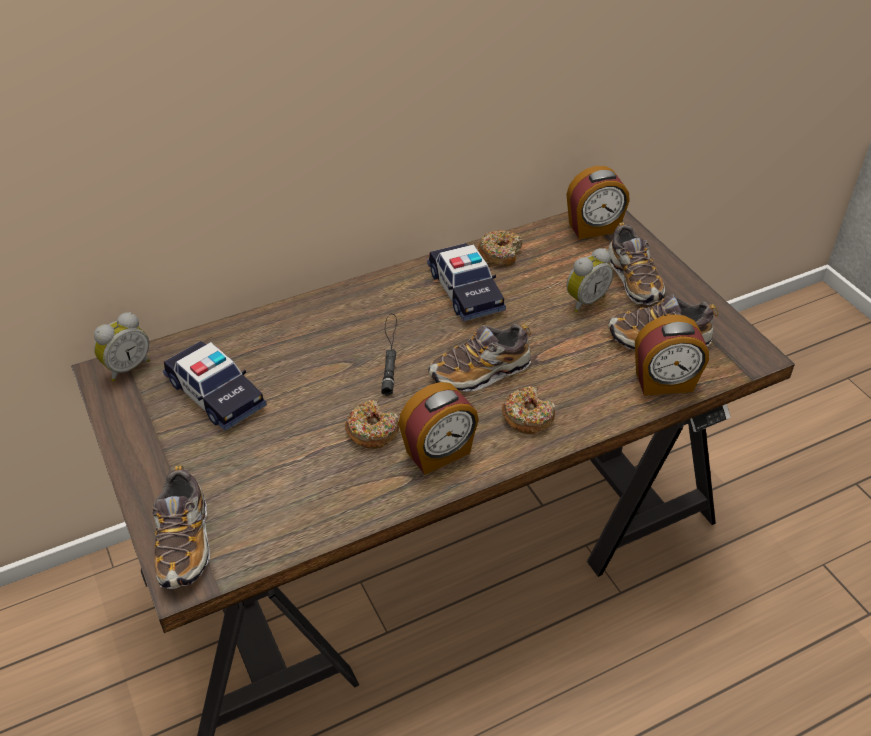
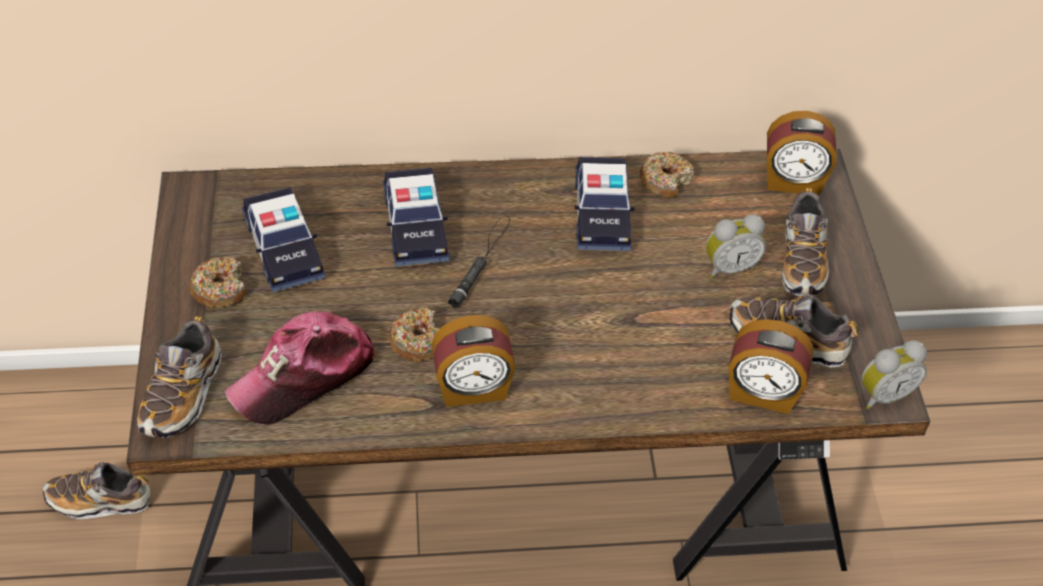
camera: 20 degrees right, 5 degrees up
alarm clock [94,312,150,382] -> alarm clock moved to [862,340,927,409]
shoe [429,324,531,392] -> shoe moved to [42,462,150,519]
donut [502,386,555,434] -> donut moved to [190,257,247,308]
none -> cap [225,311,377,425]
none -> toy car [383,168,449,267]

